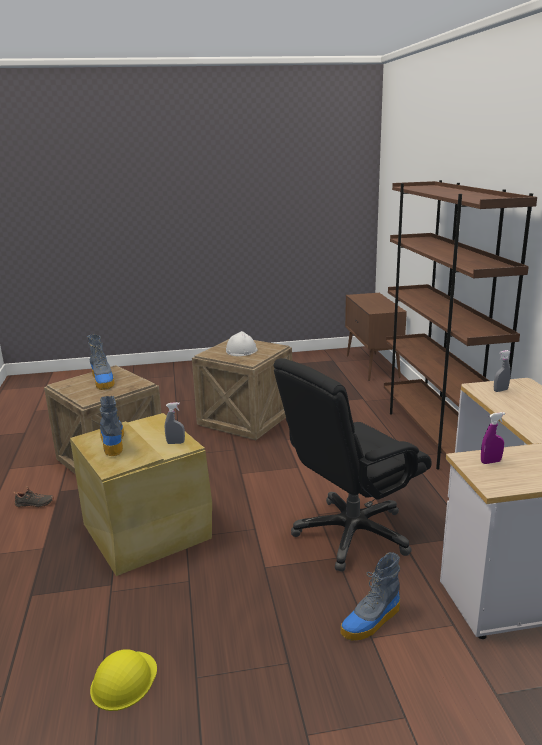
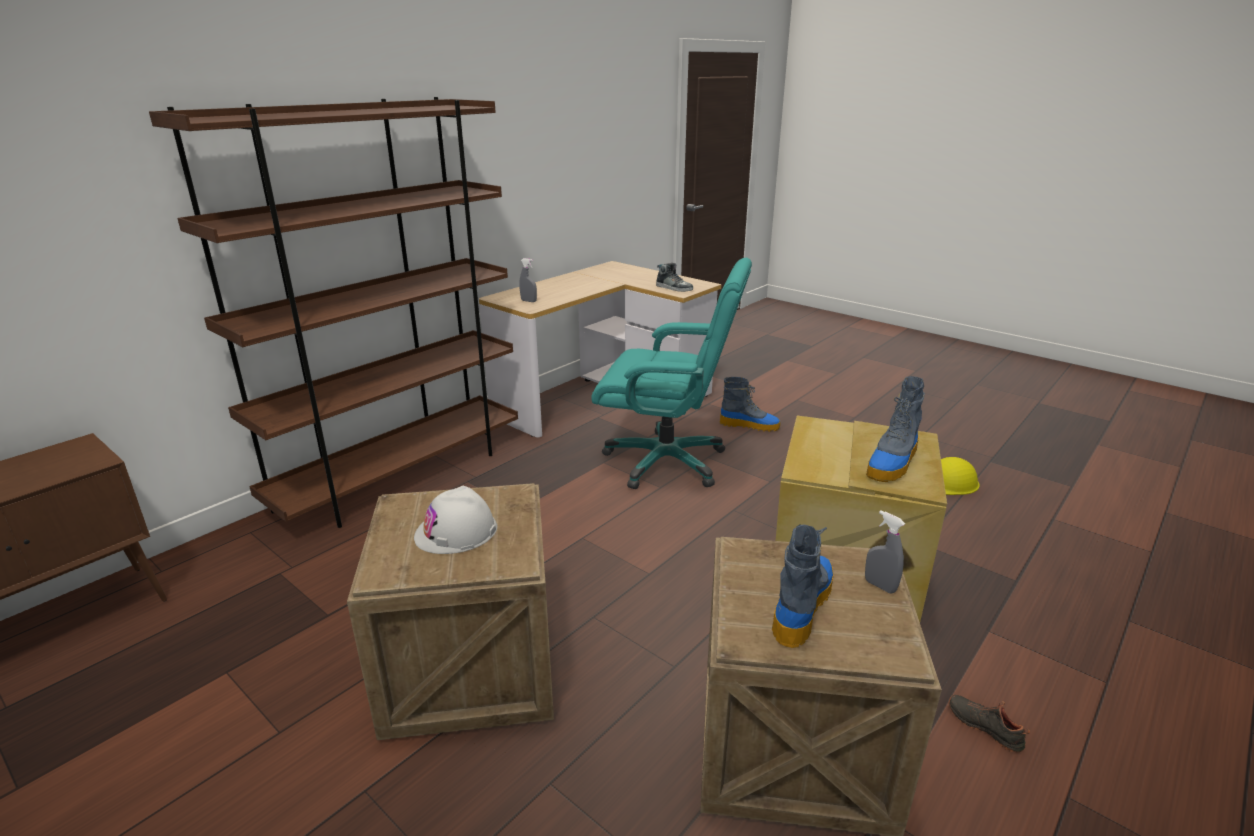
camera: 130 degrees left, 5 degrees up
grey spray bottle [165,402,185,444] -> grey spray bottle moved to [865,510,905,594]
black office chair [274,358,432,572] -> turquoise office chair [592,258,752,489]
purple spray bottle [481,412,505,464] -> shoe [656,263,693,292]

